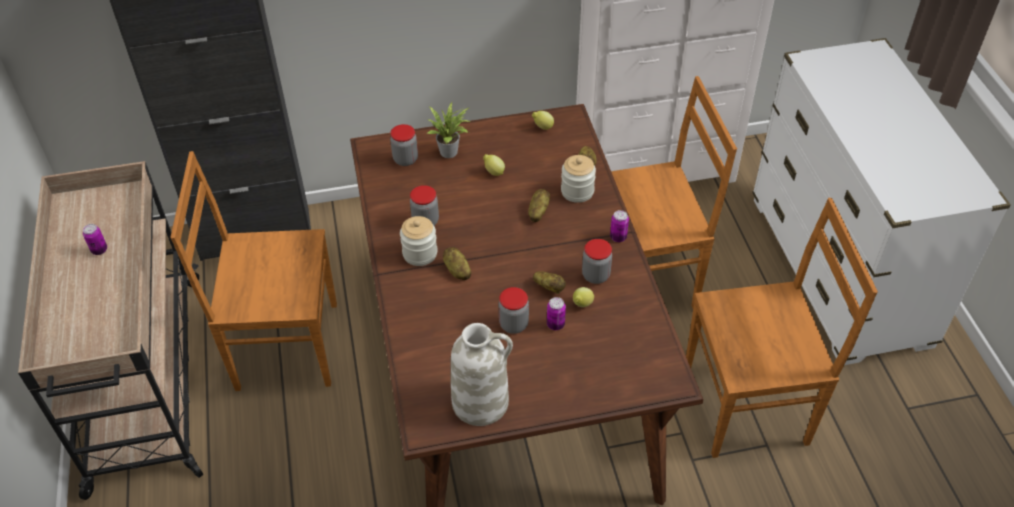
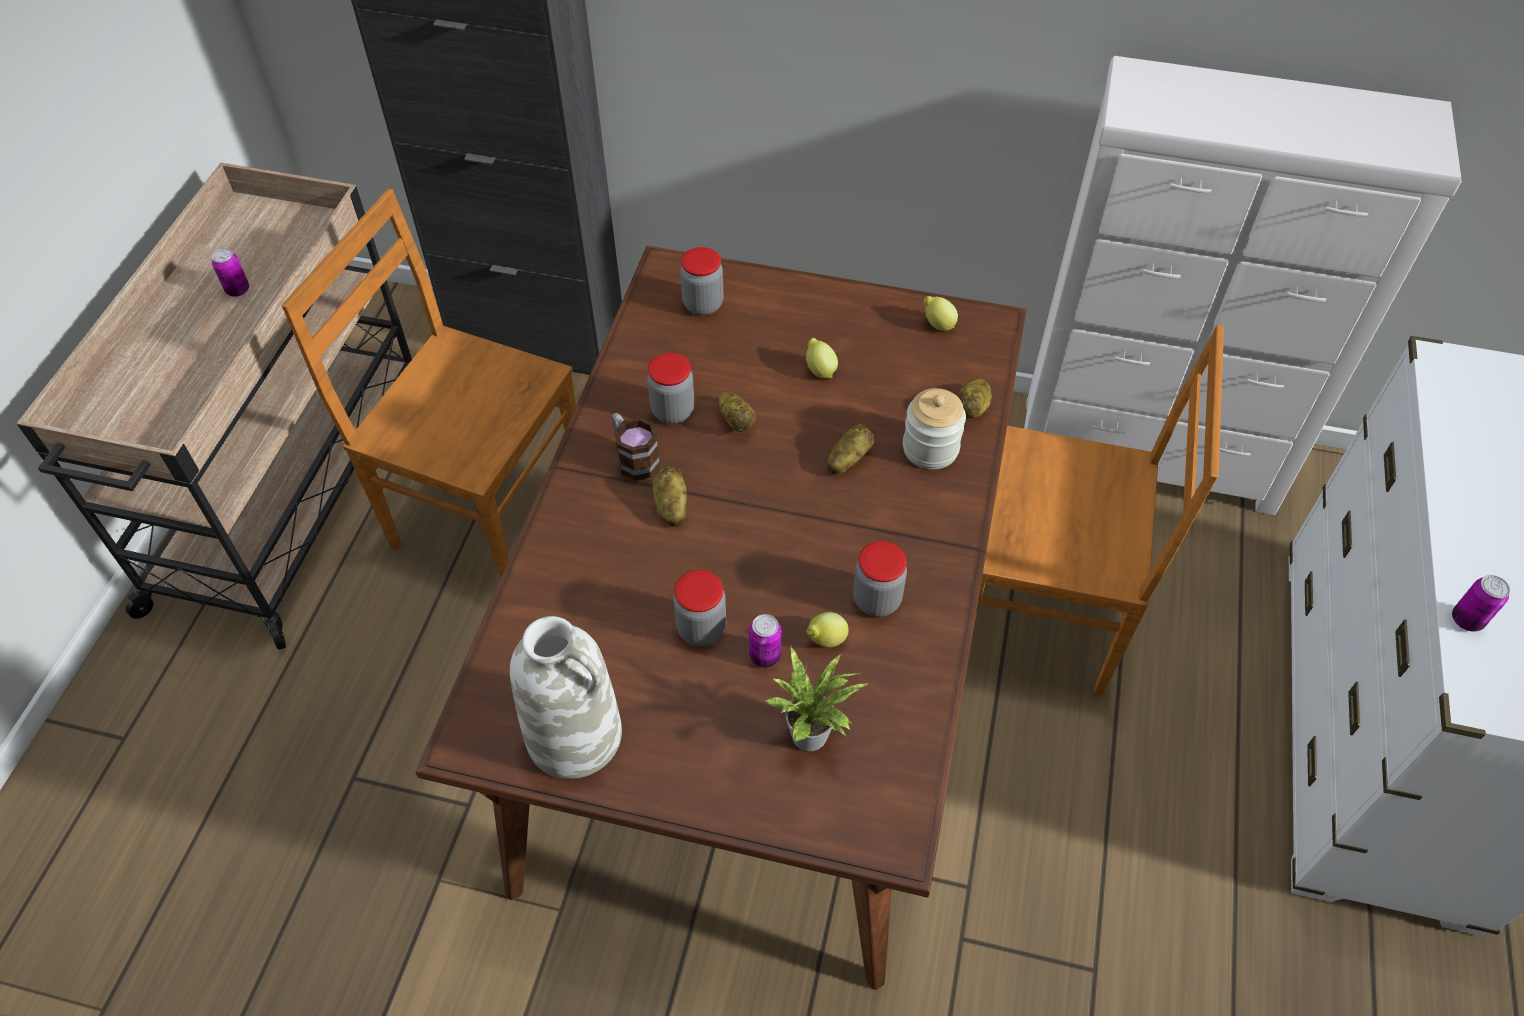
camera: 25 degrees right, 5 degrees up
jar [400,216,438,266] -> mug [612,413,661,481]
potted plant [427,102,470,158] -> potted plant moved to [765,647,869,751]
potato [533,271,566,294] -> potato moved to [718,391,756,433]
can [610,210,629,242] -> can moved to [1452,575,1510,632]
brown chair [686,198,878,458] -> none

